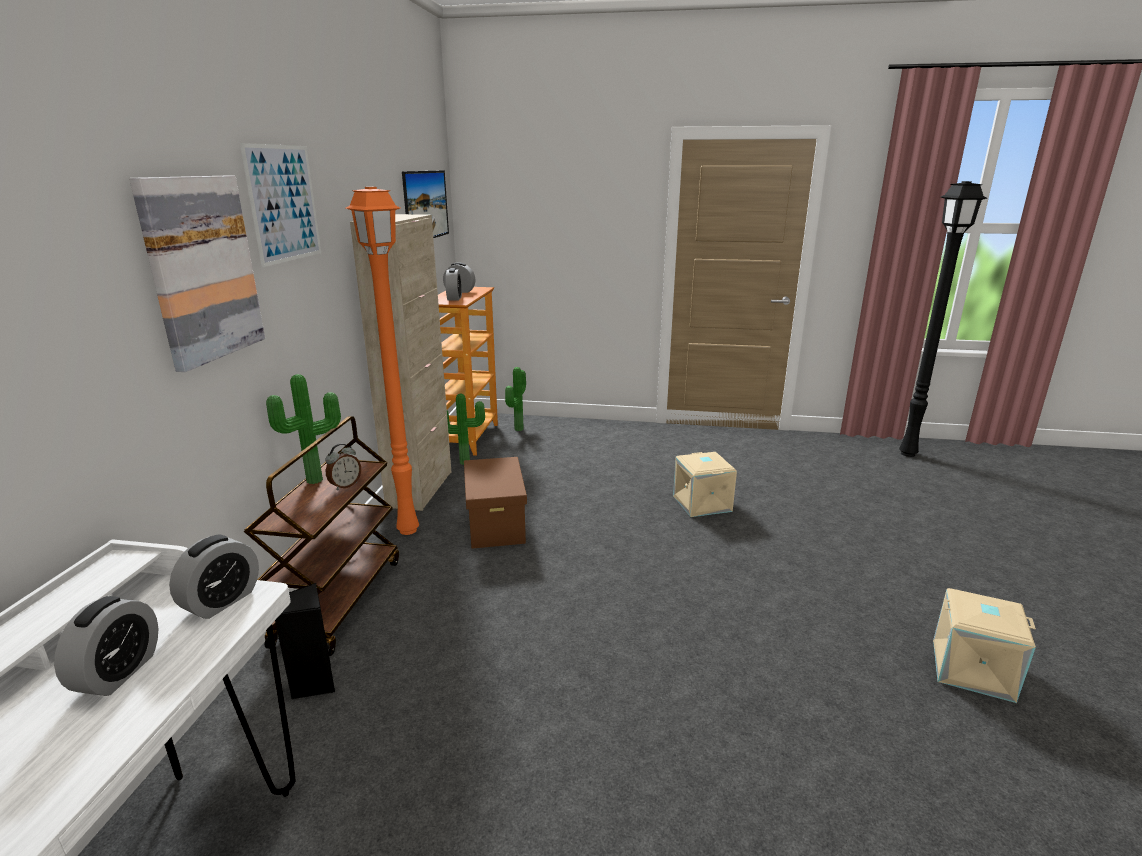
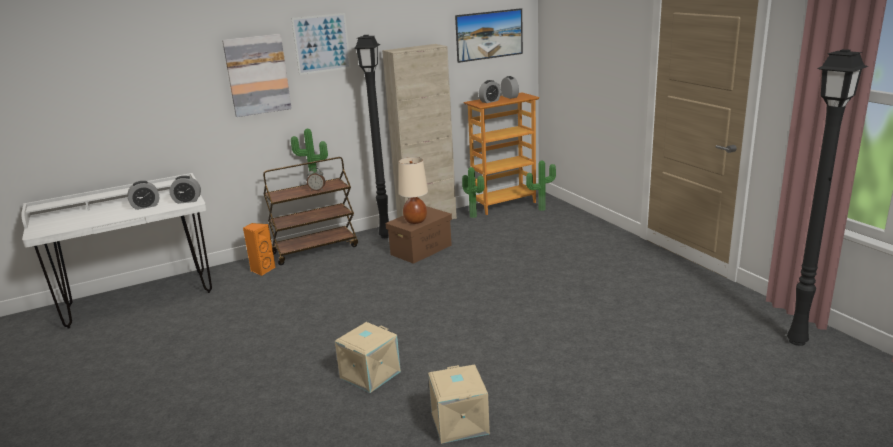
camera: 55 degrees right, 0 degrees up
black speaker [275,583,335,699] -> orange speaker [243,223,276,276]
orange floor lamp [346,187,419,535] -> black floor lamp [353,35,389,238]
beige storage box [673,452,737,517] -> beige storage box moved to [335,322,401,393]
none -> beige table lamp [399,157,428,224]

